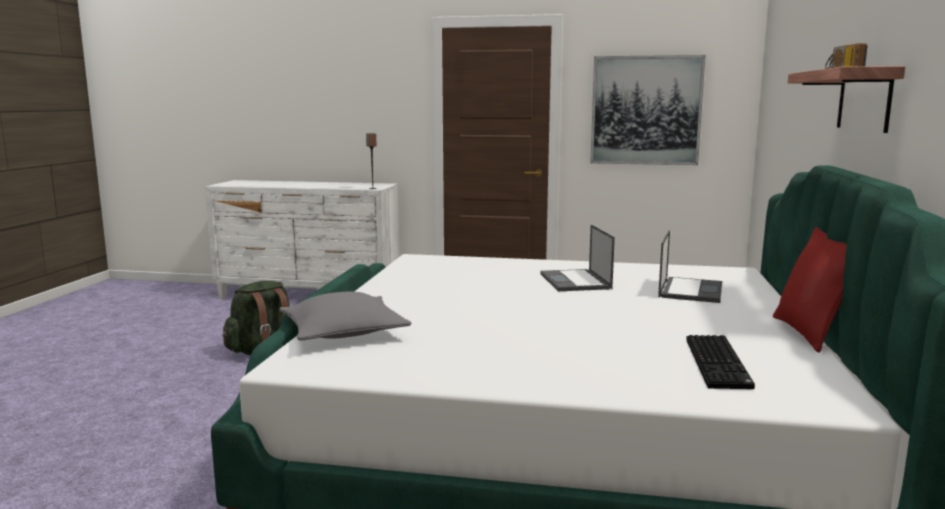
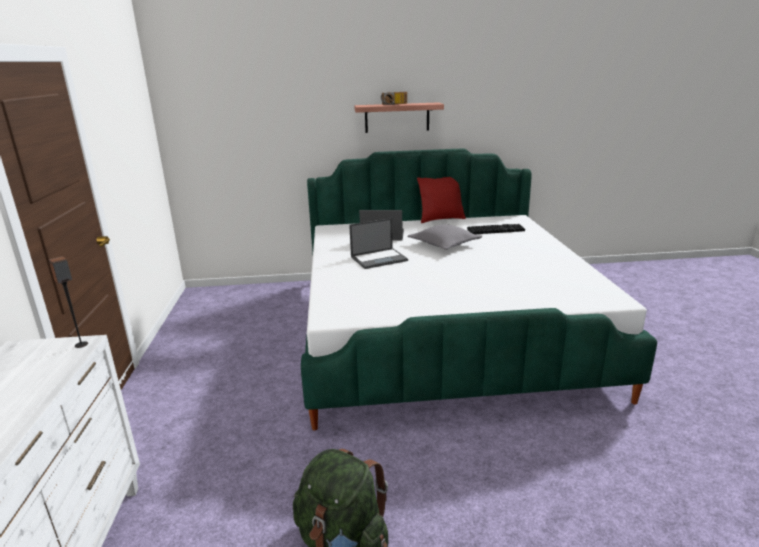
camera: 105 degrees left, 10 degrees up
grey pillow [279,292,412,341] -> grey pillow moved to [407,224,483,250]
picture [590,55,706,165] -> none

